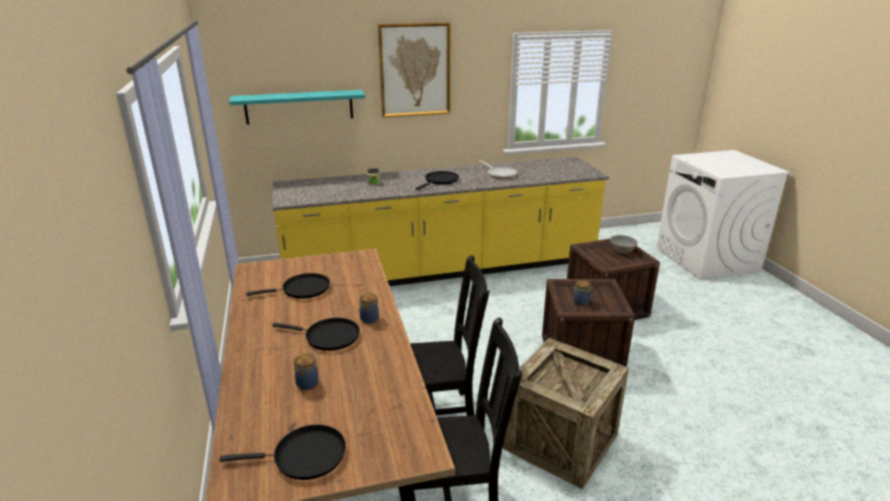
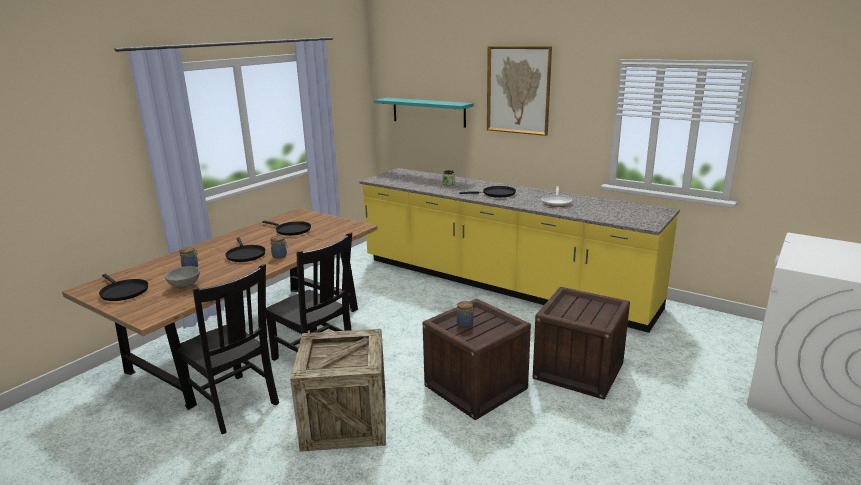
camera: 50 degrees right, 5 degrees down
grey bowl [610,235,638,254] -> grey bowl moved to [165,266,200,288]

